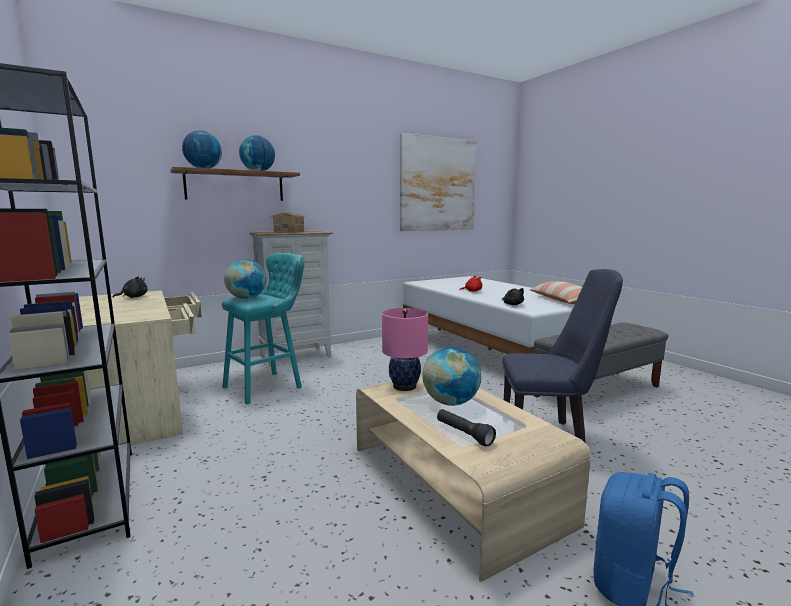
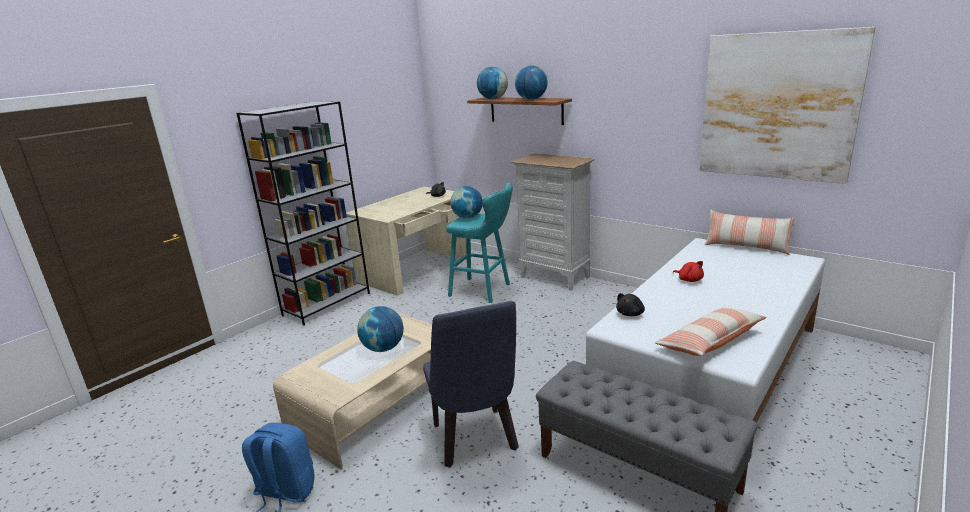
camera: 70 degrees right, 10 degrees up
toy house [270,213,304,233] -> none
pink table lamp [382,308,428,391] -> none
black flashlight [437,409,496,446] -> none
none -> pillow [705,210,795,255]

